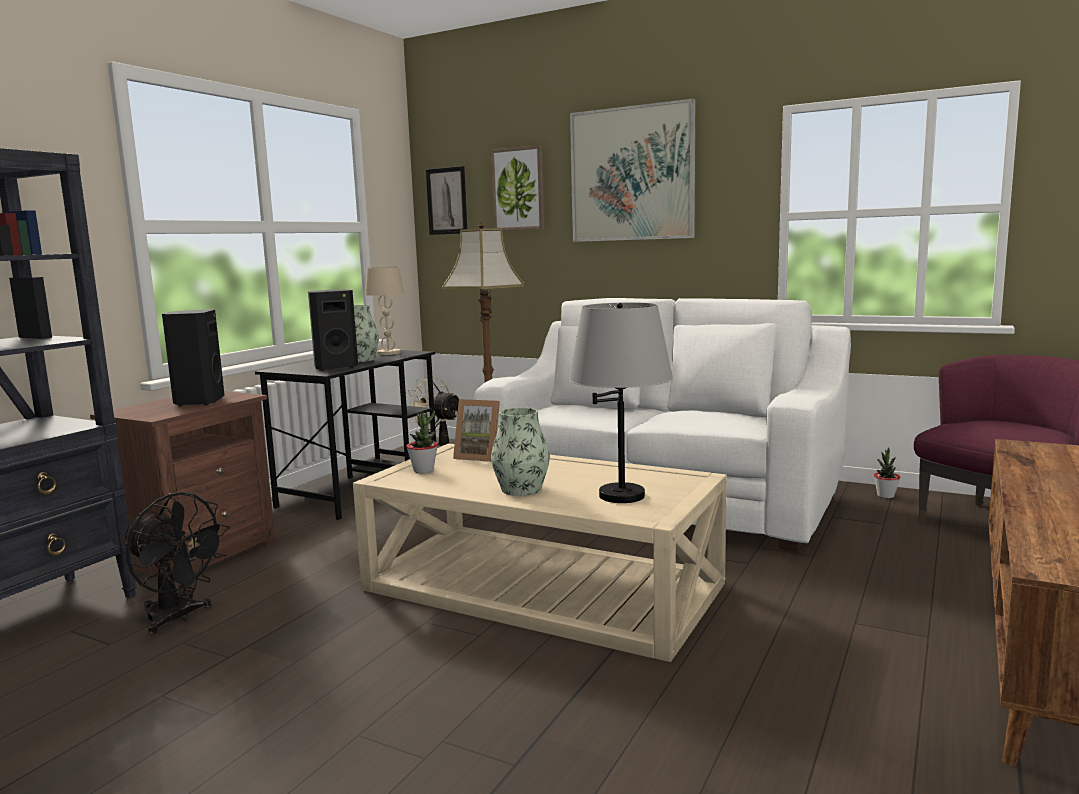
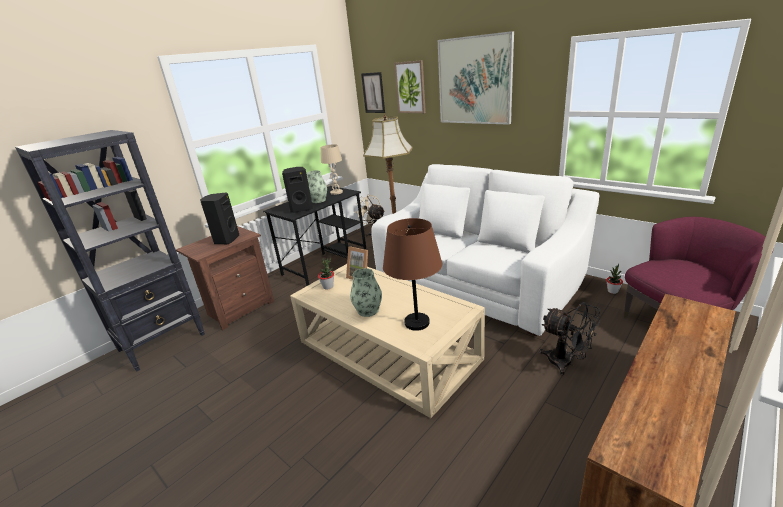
camera: 15 degrees right, 15 degrees up
black fan [121,492,230,635] -> black fan moved to [539,302,601,375]
grey table lamp [569,303,673,503] -> brown table lamp [383,218,442,331]

